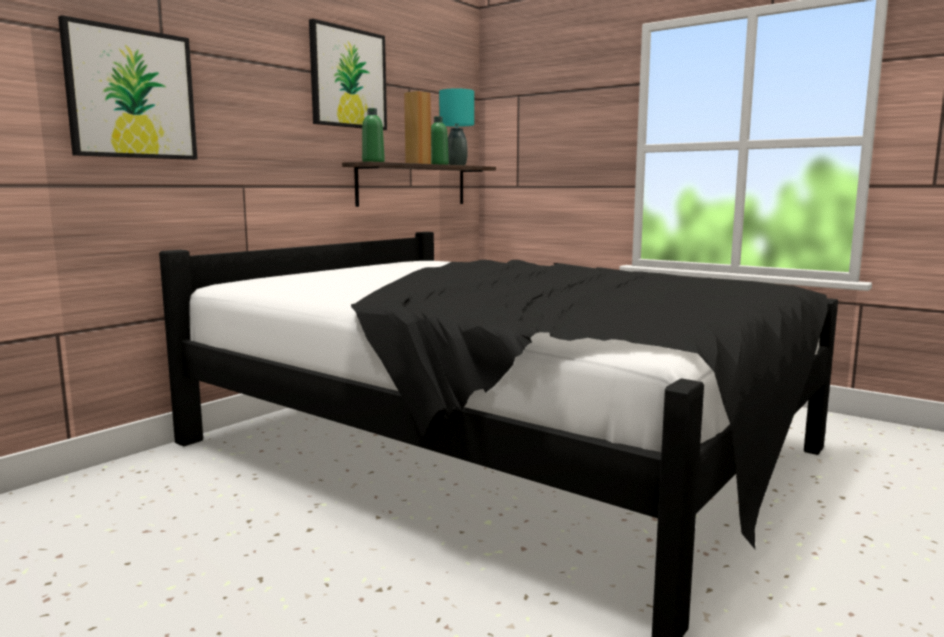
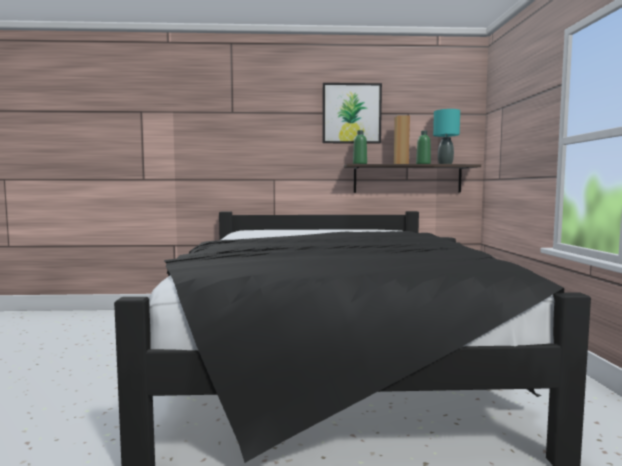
camera: 50 degrees right, 5 degrees down
picture [58,15,197,160] -> none

